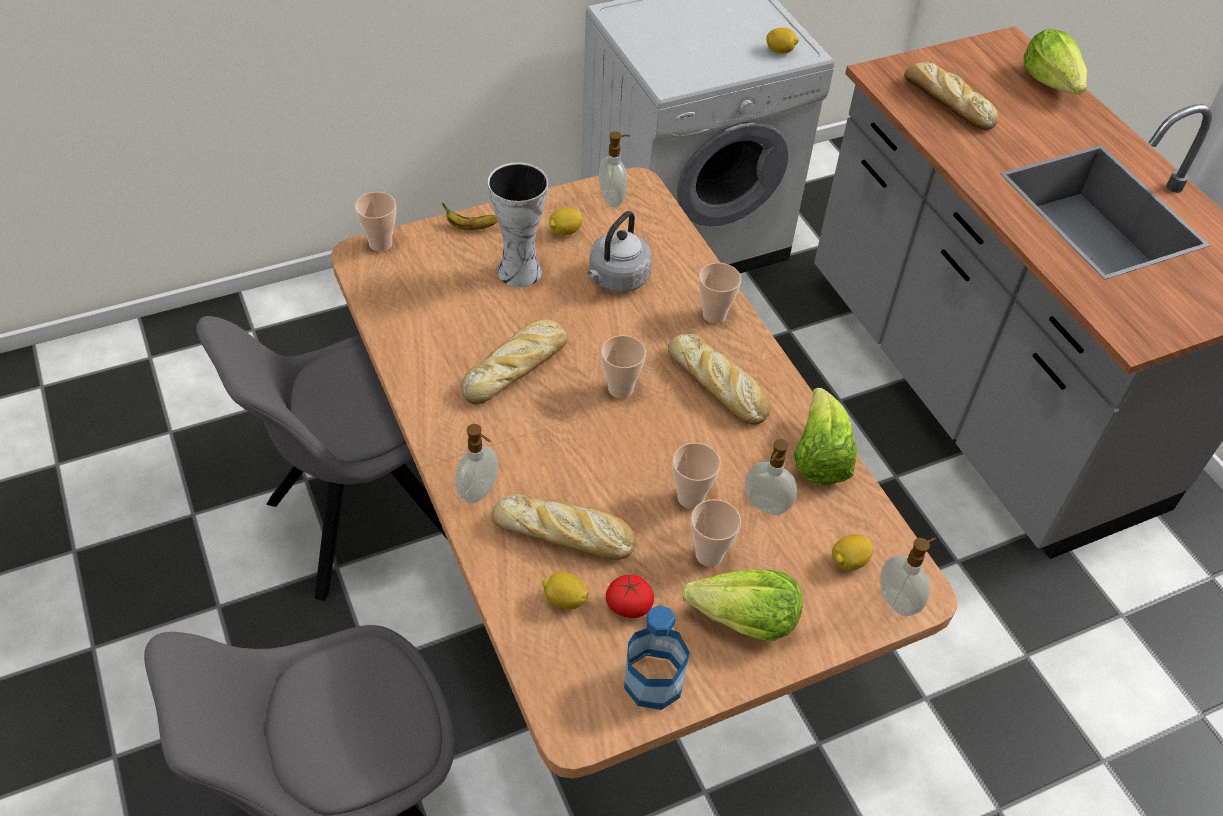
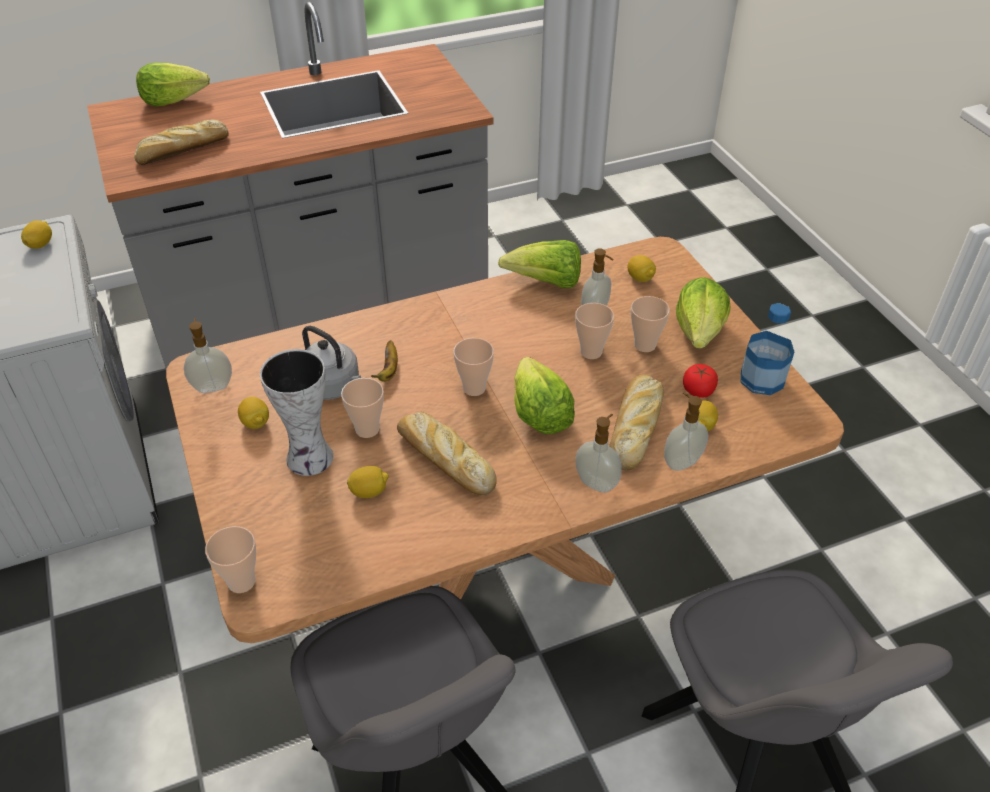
camera: 85 degrees left, 5 degrees down
banana [442,203,498,230] -> banana moved to [371,340,398,382]
bread [668,334,770,425] -> none
cup [699,263,741,324] -> cup moved to [341,378,384,438]
soap dispenser [880,537,937,616] -> soap dispenser moved to [664,392,709,471]
none -> lemon [347,466,389,498]
none -> lettuce [514,357,575,434]

